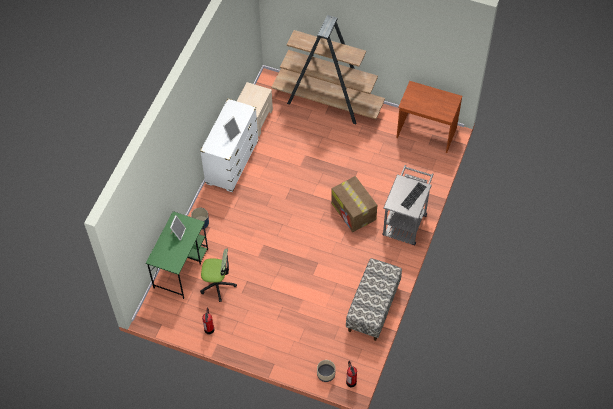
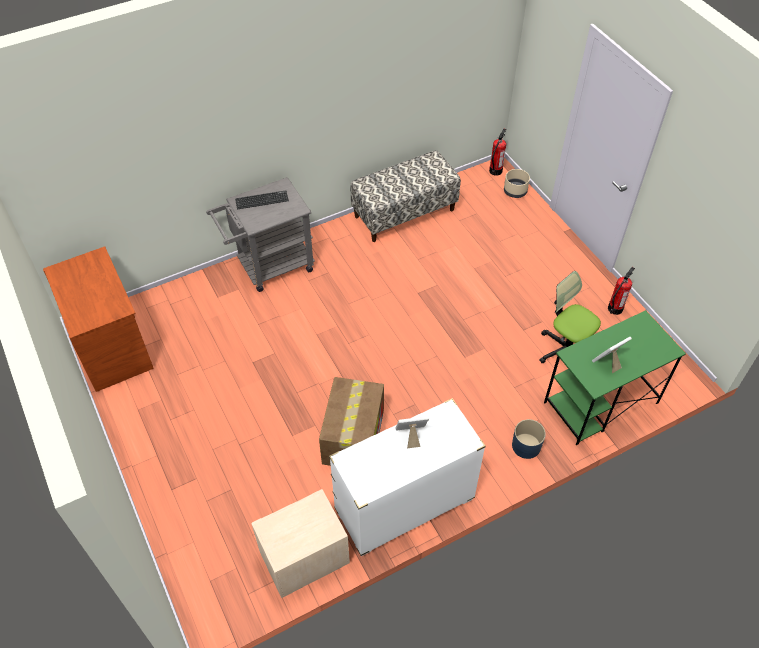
camera: 140 degrees left, 5 degrees down
brown bookcase [271,15,385,124] -> none
cardboard box [331,176,377,232] -> cardboard box moved to [319,377,384,466]

